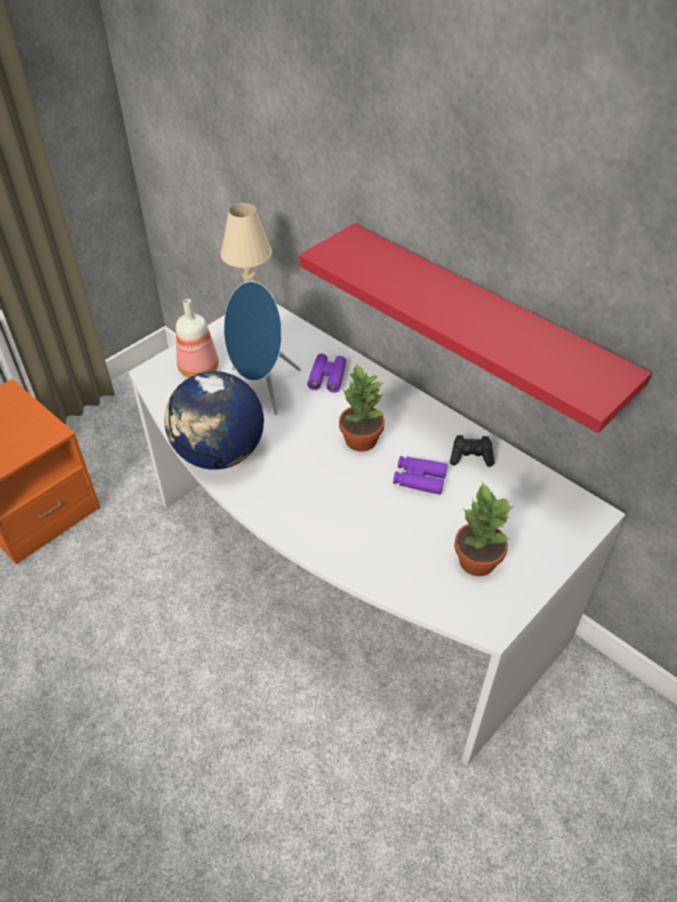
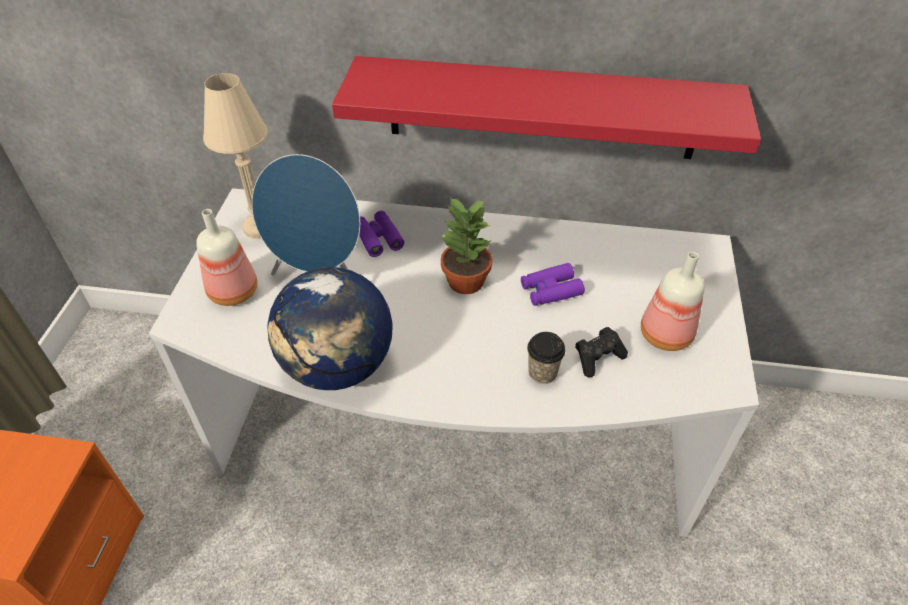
camera: 35 degrees left, 0 degrees up
black game controller [450,435,494,467] -> black game controller moved to [575,327,628,377]
potted plant [454,482,514,576] -> bottle [641,252,705,351]
none -> cup [527,332,565,384]

